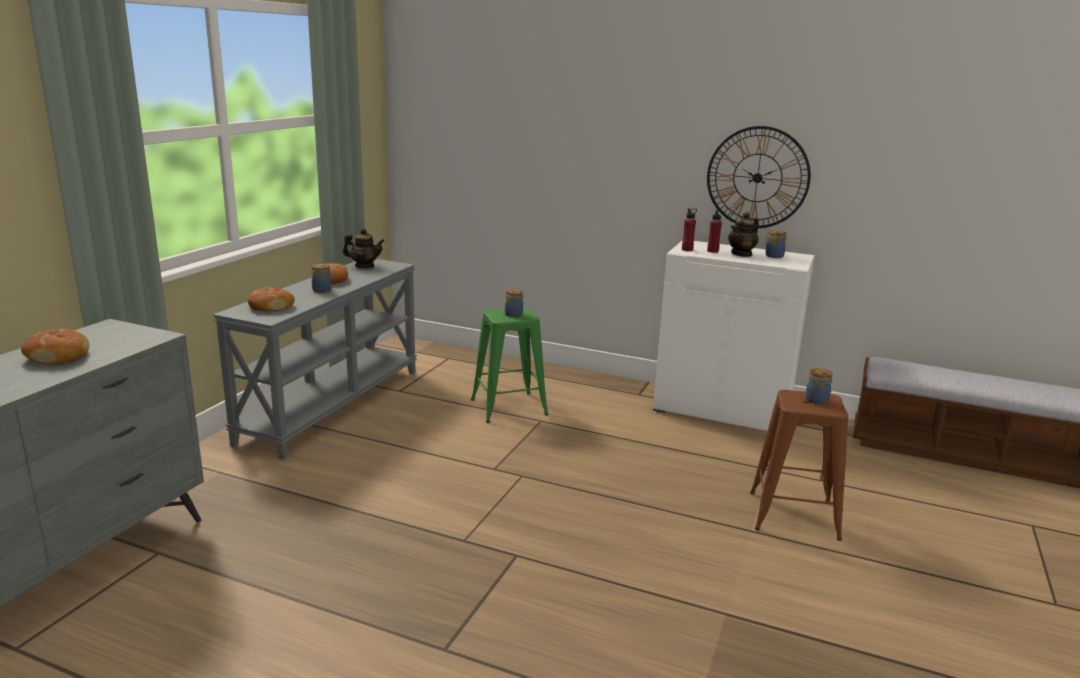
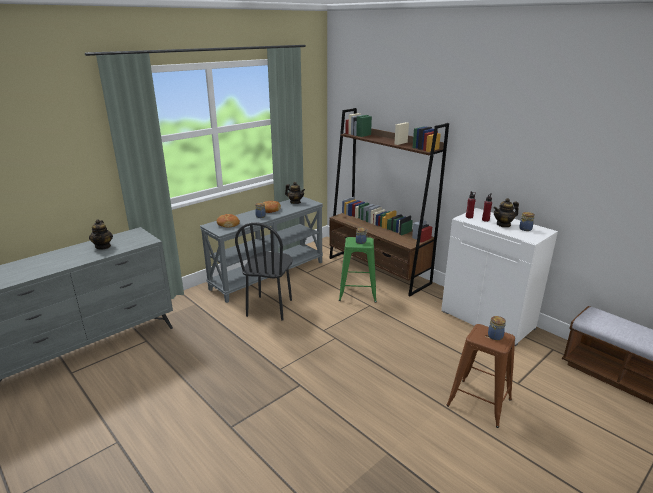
camera: 25 degrees right, 5 degrees up
bread [21,329,89,364] -> teapot [89,219,113,249]
wall clock [707,126,811,228] -> none
none -> black chair [235,222,293,321]
none -> brown bookcase [329,108,449,296]

